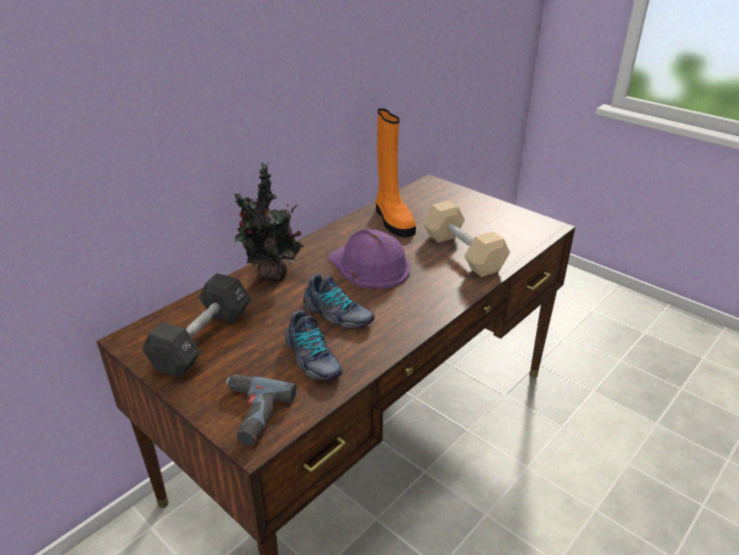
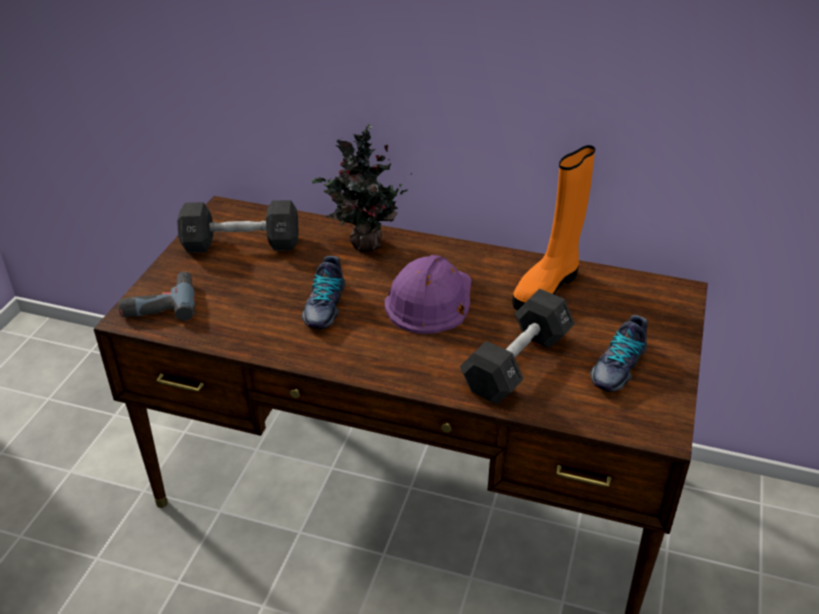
camera: 65 degrees right, 5 degrees up
shoe [285,310,343,382] -> shoe moved to [590,315,648,392]
beige dumbbell [422,201,510,277] -> black dumbbell [460,289,575,405]

